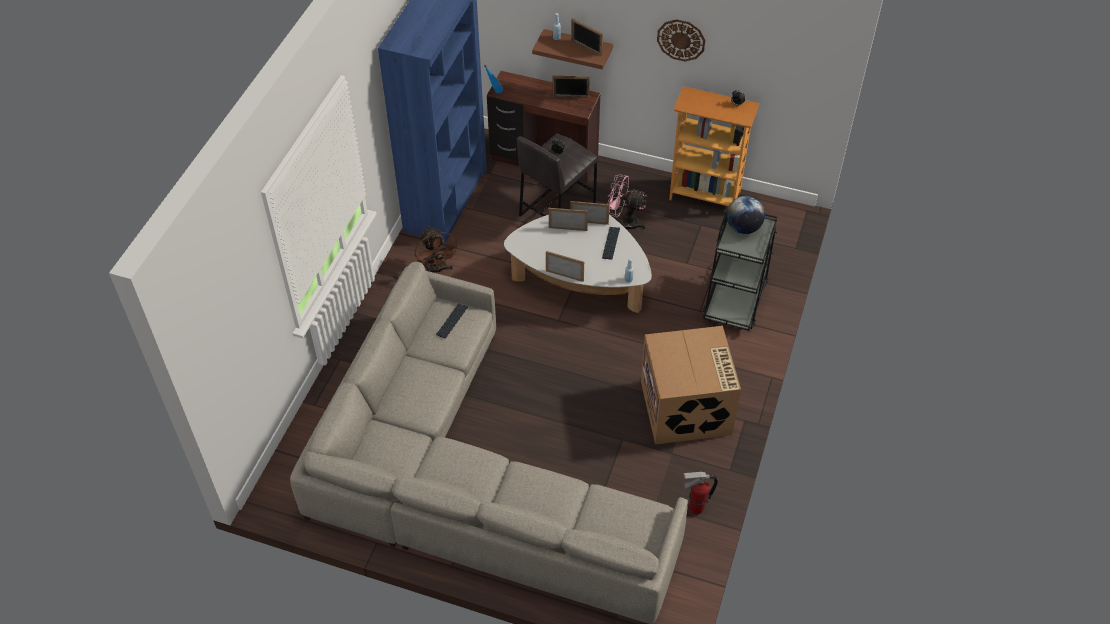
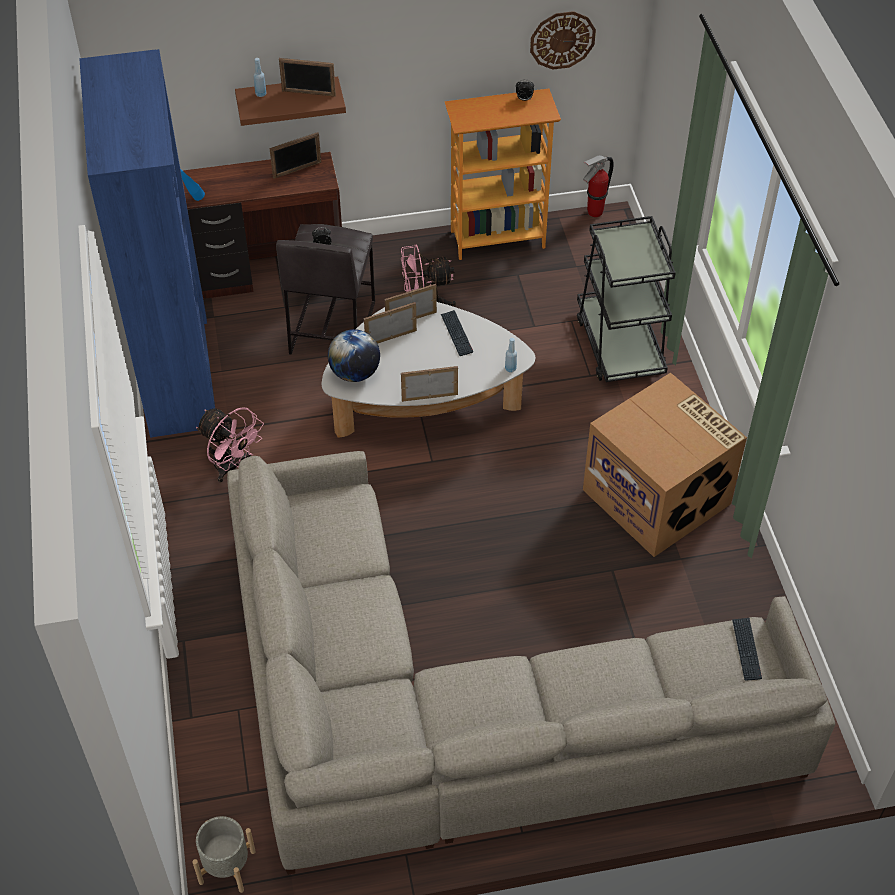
camera: 30 degrees left, 0 degrees up
brown fan [415,226,460,273] -> pink fan [196,407,264,483]
keyboard [436,303,468,338] -> keyboard moved to [732,618,762,681]
wall clock [657,19,705,62] -> wall clock moved to [530,11,596,70]
fire extinguisher [683,472,718,515] -> fire extinguisher moved to [583,155,614,217]
globe [727,196,765,234] -> globe moved to [328,329,380,382]
none -> grey planter [193,816,256,893]

